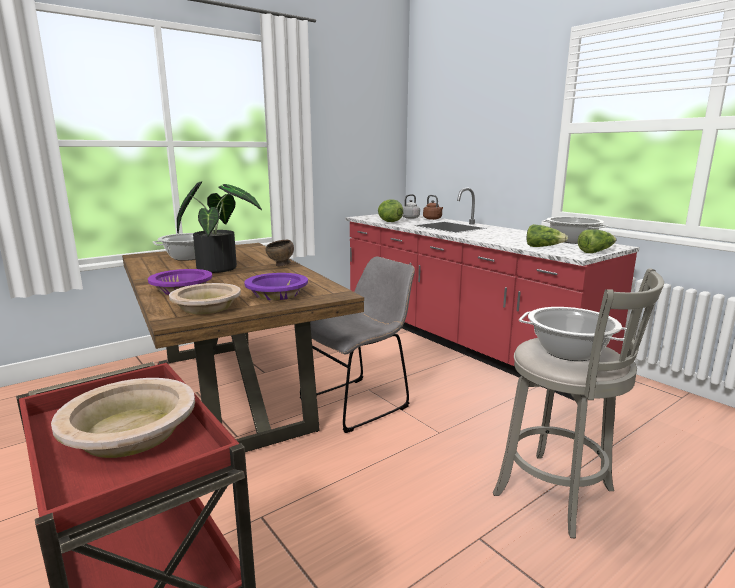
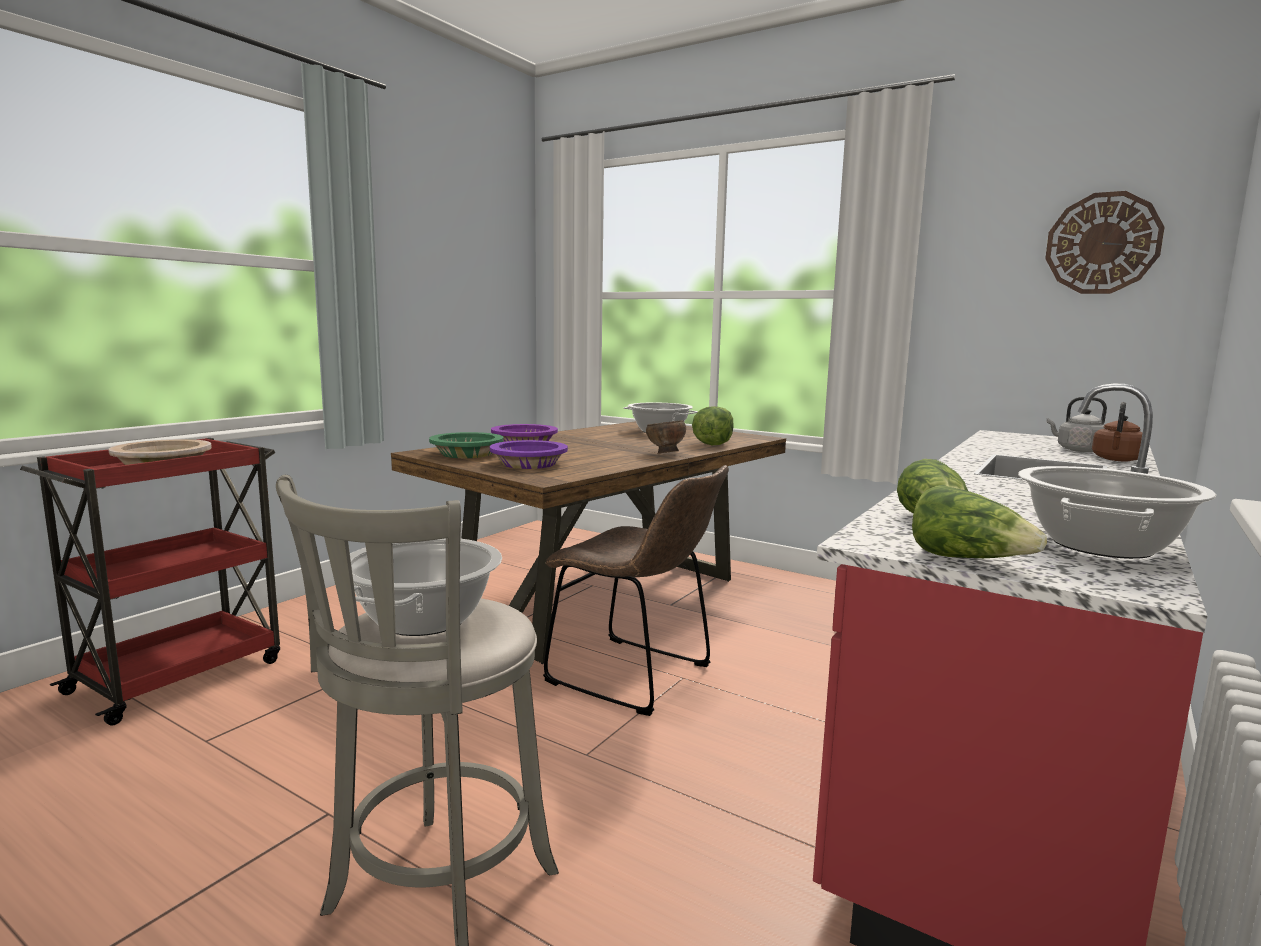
camera: 70 degrees right, 5 degrees down
beige bowl [169,283,241,314] -> green bowl [429,432,504,458]
potted plant [177,181,262,273] -> none
grey chair [300,257,415,433] -> brown chair [543,465,729,716]
lettuce [378,199,403,222] -> lettuce moved to [692,406,734,445]
none -> wall clock [1045,191,1165,294]

